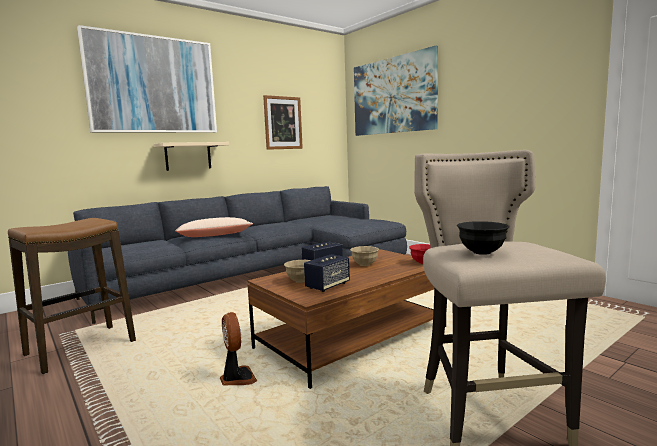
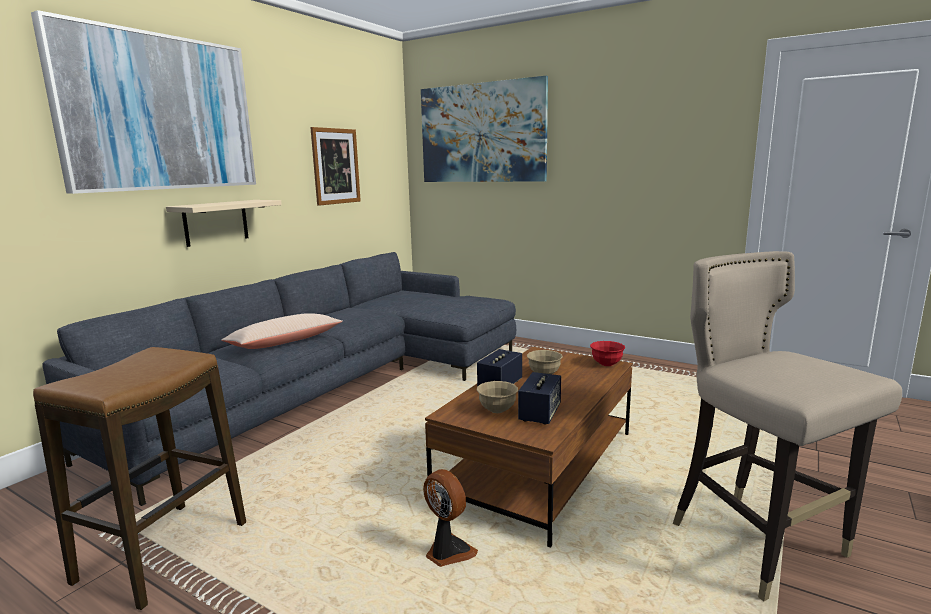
camera: 20 degrees left, 5 degrees up
black bowl [457,221,510,255] -> none

